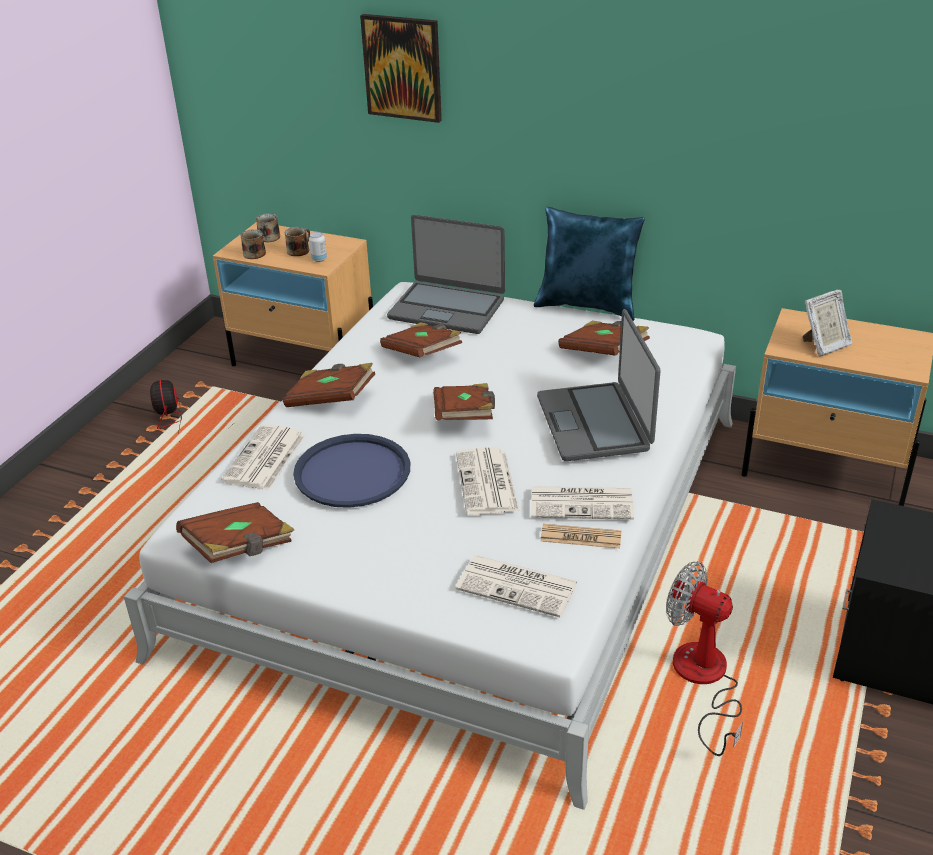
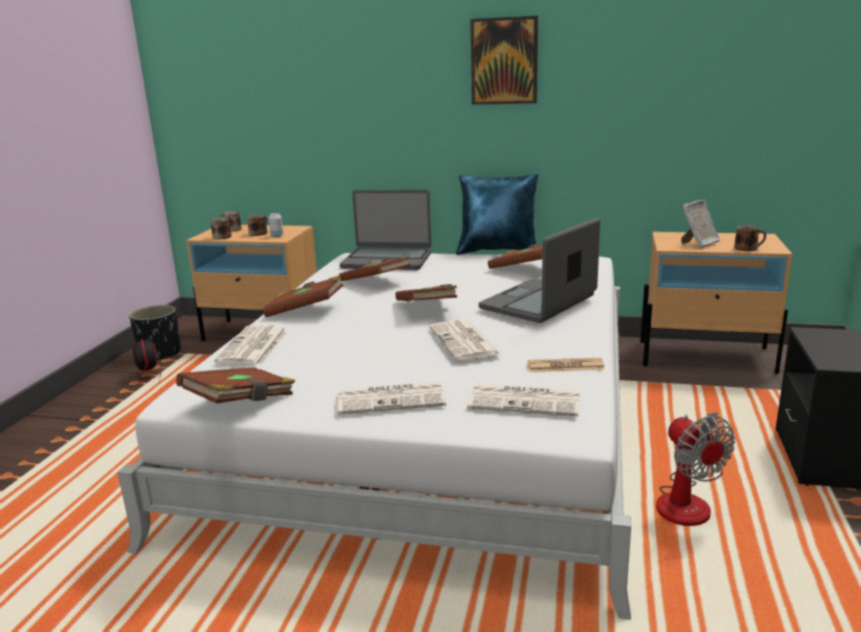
camera: 10 degrees left, 15 degrees down
blue tray [293,434,410,508] -> none
picture [360,14,442,123] -> picture moved to [470,16,538,105]
newspaper [531,486,634,520] -> newspaper moved to [338,382,446,414]
laptop [537,309,660,461] -> laptop turned 60 degrees clockwise [479,218,600,323]
fan [666,561,743,756] -> fan turned 135 degrees counterclockwise [656,412,735,526]
none -> black planter [129,305,181,360]
none -> mug [734,225,766,251]

